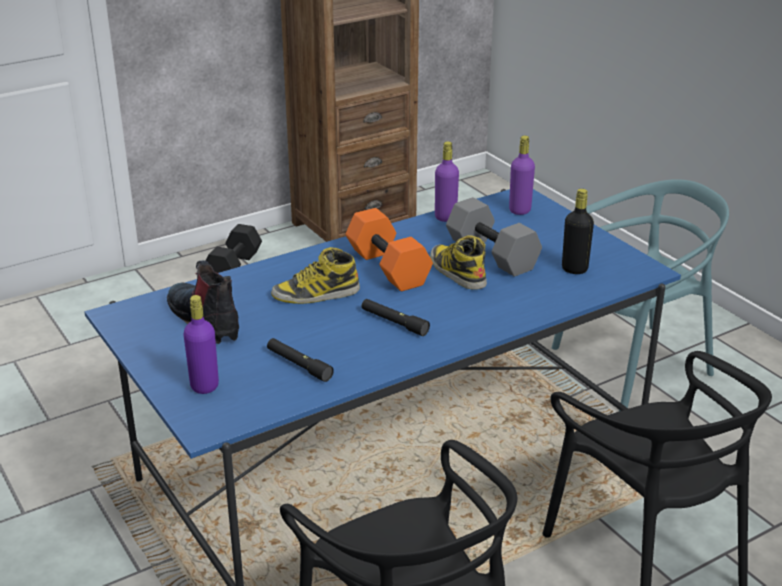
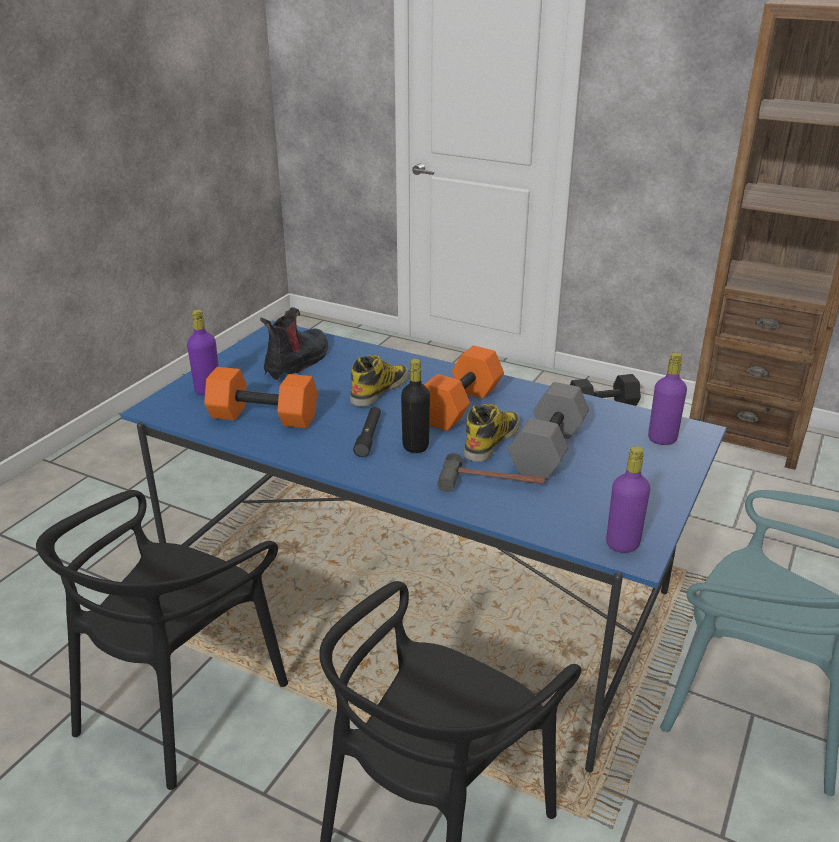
camera: 60 degrees right, 0 degrees up
black flashlight [267,338,334,382] -> orange dumbbell [204,367,317,429]
boot [271,247,360,304] -> boot turned 75 degrees clockwise [350,355,409,407]
purple bottle [435,142,459,222] -> purple bottle moved to [606,446,650,553]
black bottle [562,189,594,274] -> black bottle moved to [401,359,430,453]
none -> hammer [437,453,545,492]

